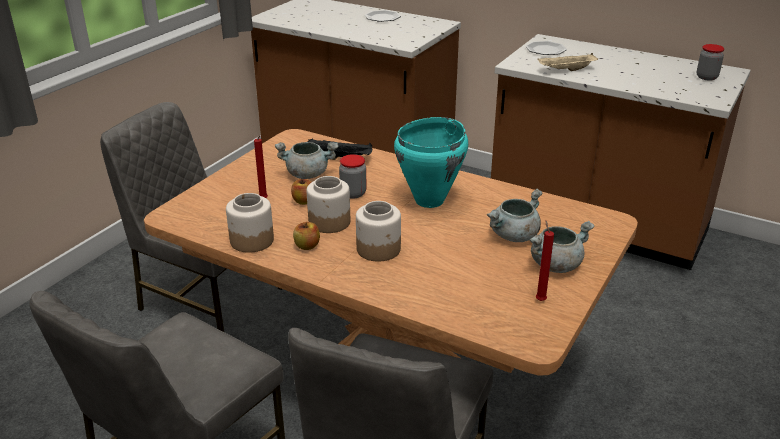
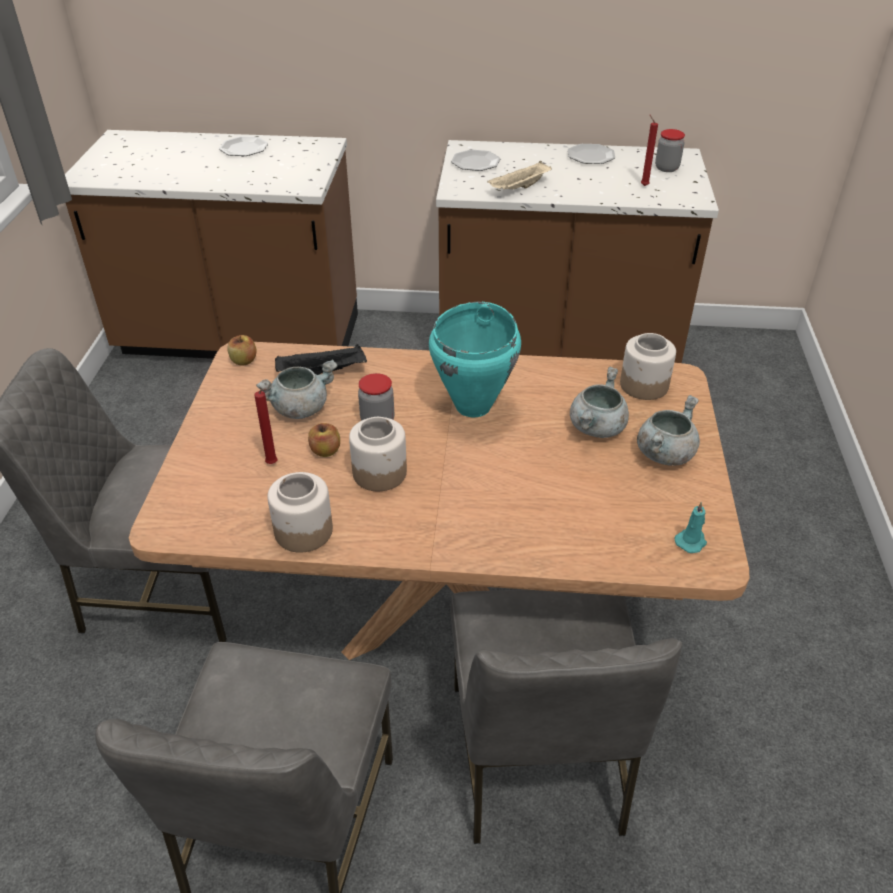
camera: 25 degrees left, 10 degrees up
apple [293,222,320,250] -> apple moved to [227,335,257,366]
jar [356,201,401,262] -> jar moved to [620,333,676,400]
red candle [536,220,554,301] -> red candle moved to [641,114,658,186]
none -> plate [568,144,615,164]
none -> turquoise candle [675,502,707,553]

